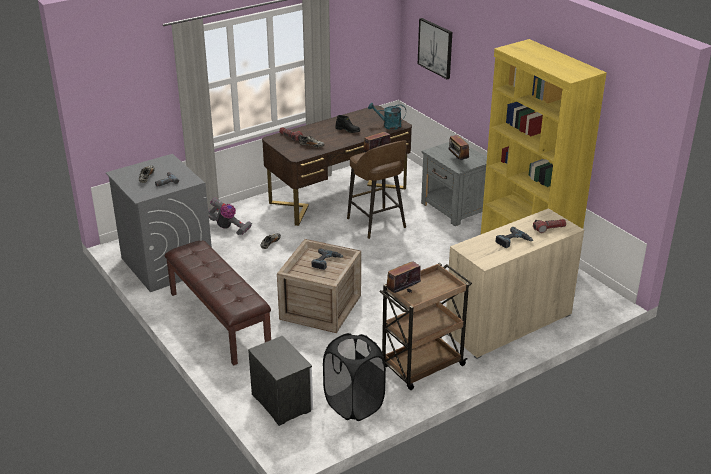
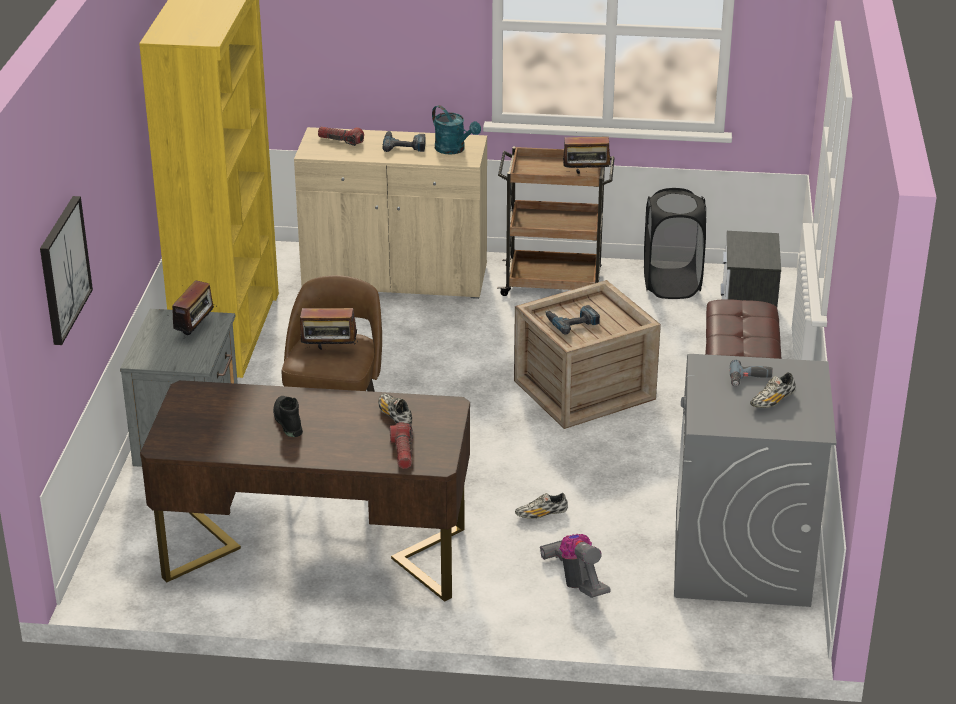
camera: 140 degrees left, 0 degrees up
turquoise watering can [368,103,406,130] -> turquoise watering can moved to [432,105,481,155]

